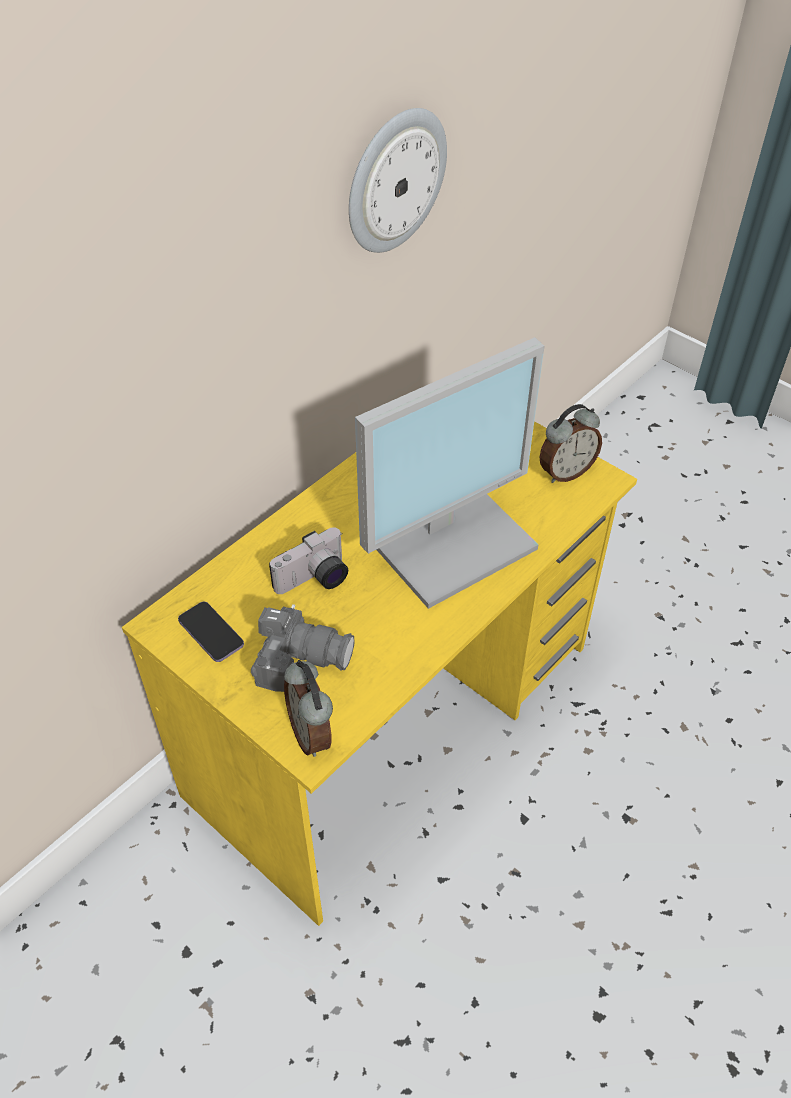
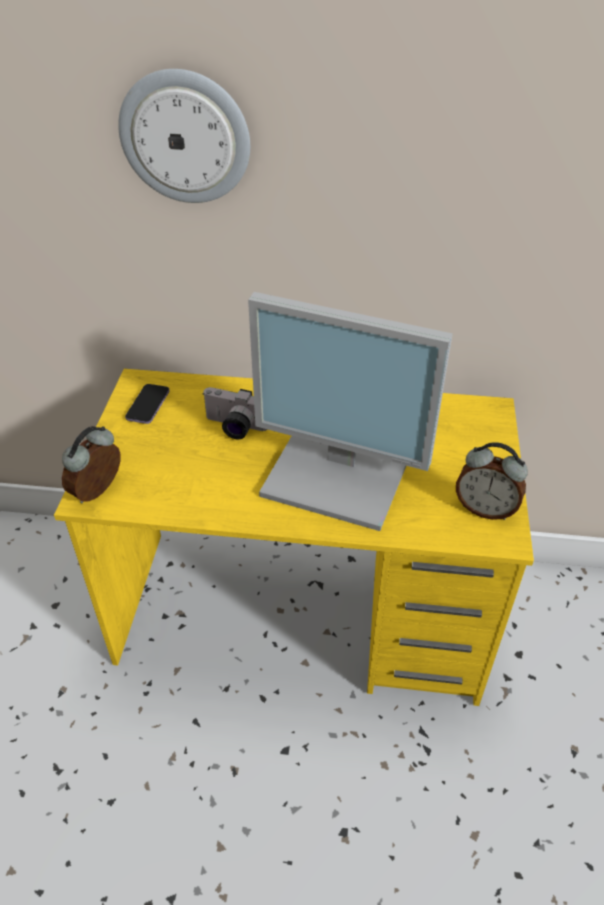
camera: 55 degrees right, 5 degrees down
camera [251,604,354,692] -> none
wall clock [349,108,447,253] -> wall clock moved to [118,69,250,203]

